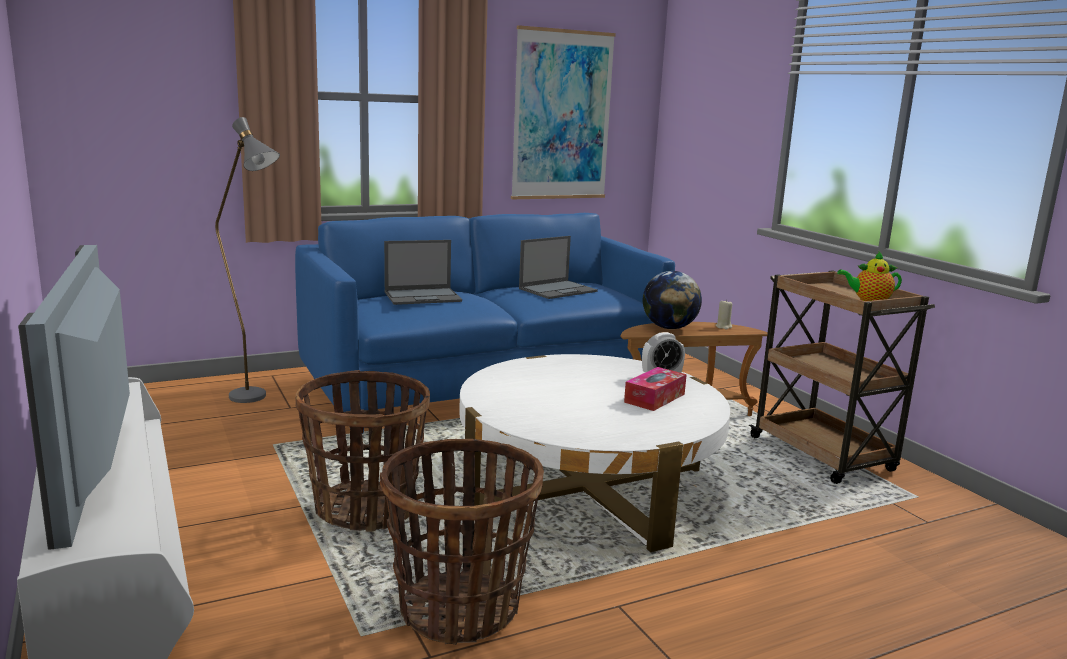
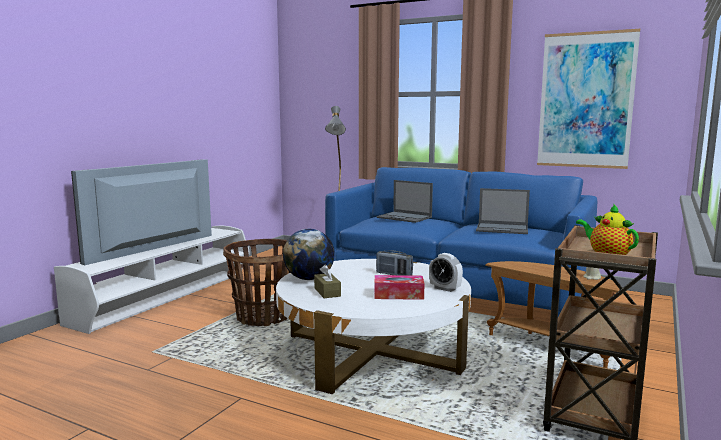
camera: 55 degrees right, 5 degrees down
basket [380,439,544,645] -> none
globe [643,271,702,329] -> globe moved to [283,229,335,280]
none -> brown tissue box [314,265,341,298]
none -> radio [376,251,413,276]

